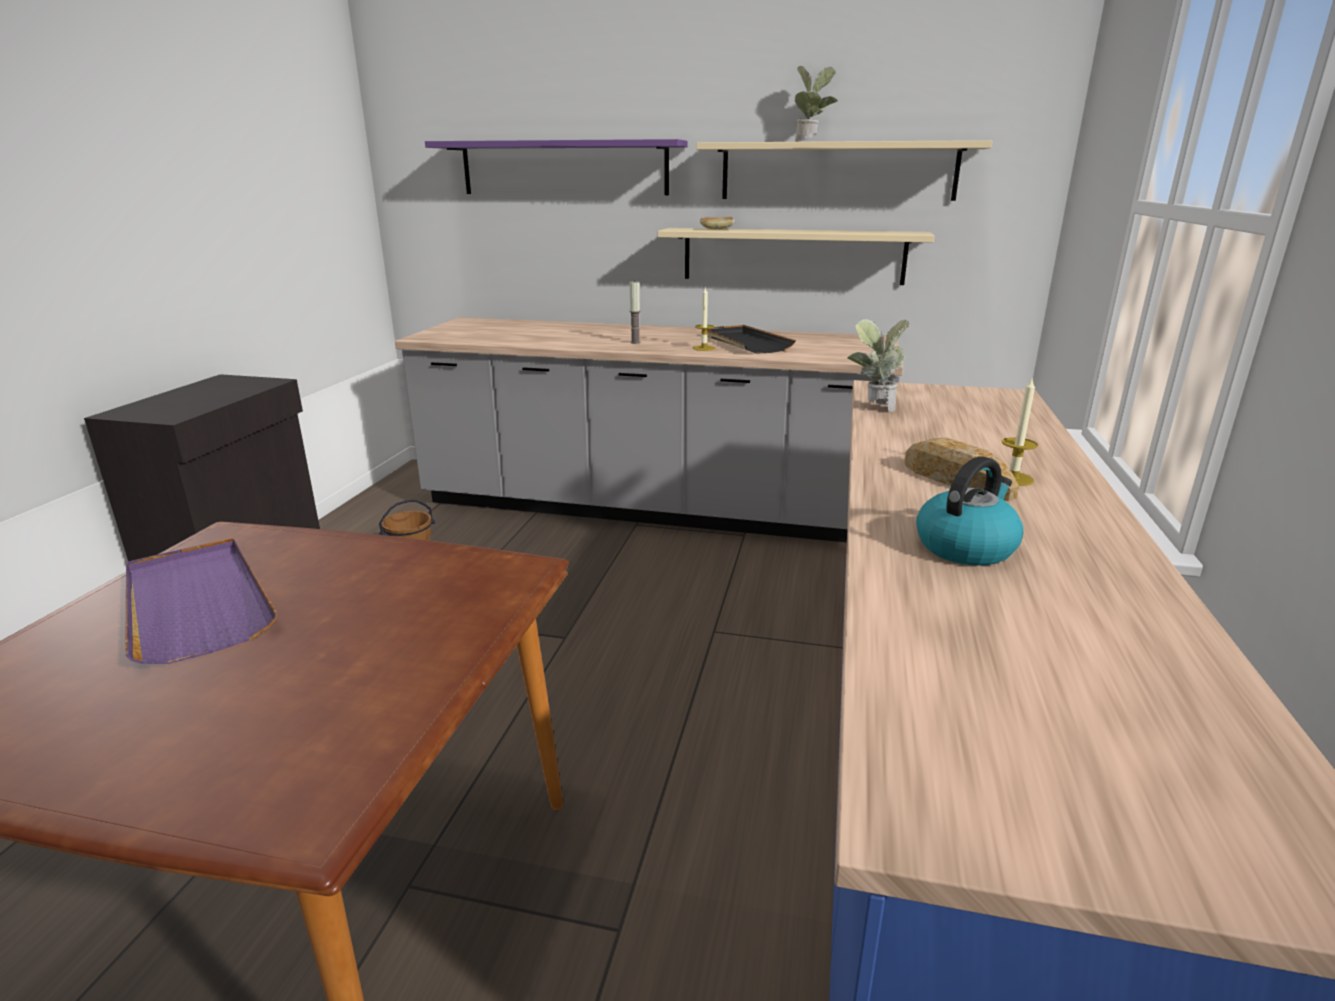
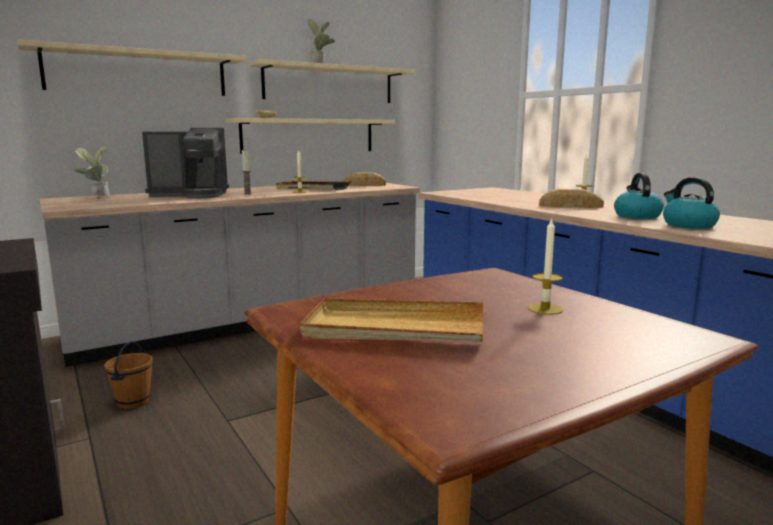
camera: 45 degrees left, 10 degrees down
purple tray [125,538,277,664] -> beige tray [301,298,483,342]
purple shelf [425,139,688,195] -> beige shelf [17,40,246,96]
potted plant [848,319,910,412] -> potted plant moved to [74,146,110,197]
none -> coffee machine [142,128,229,199]
none -> bread [342,173,386,186]
none -> candle [528,217,563,315]
none -> kettle [663,177,720,229]

